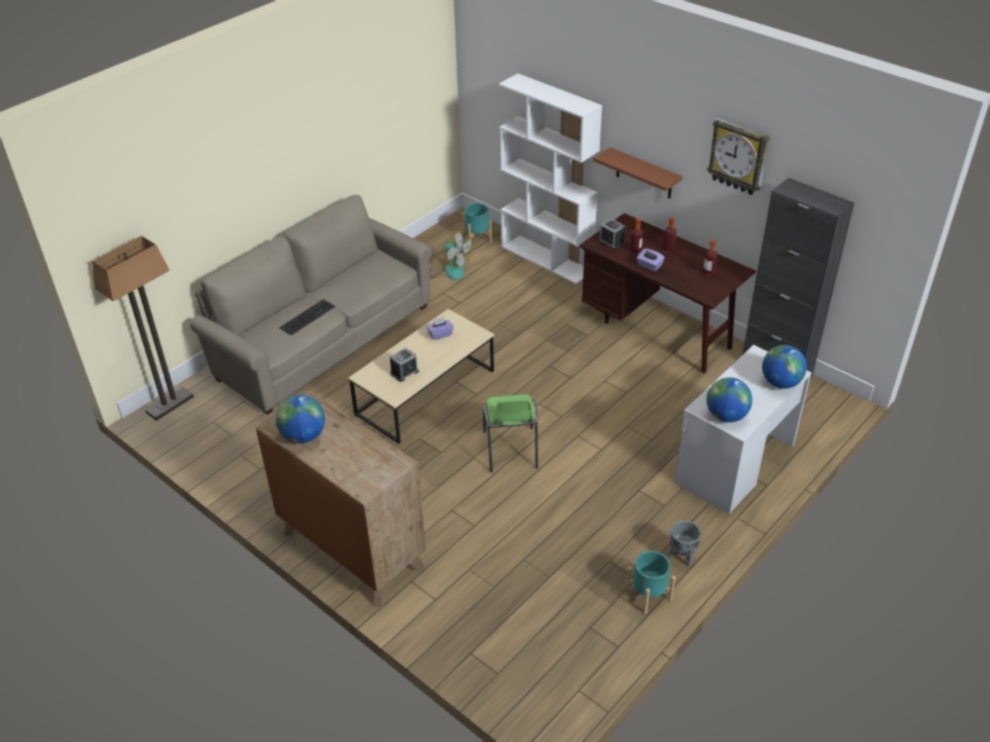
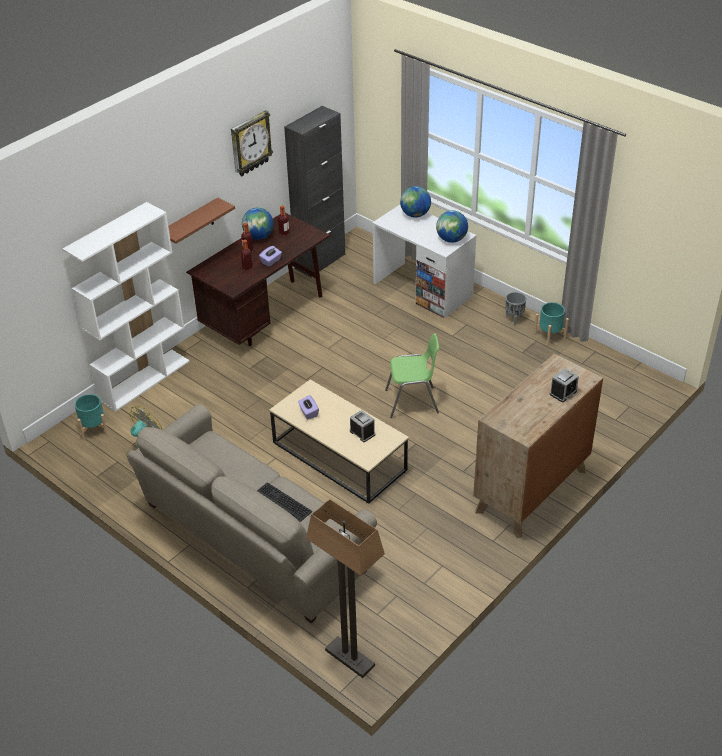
camera: 90 degrees left, 0 degrees up
globe [276,395,325,443] -> globe moved to [242,208,274,240]
alarm clock [599,219,625,250] -> alarm clock moved to [550,368,579,402]

